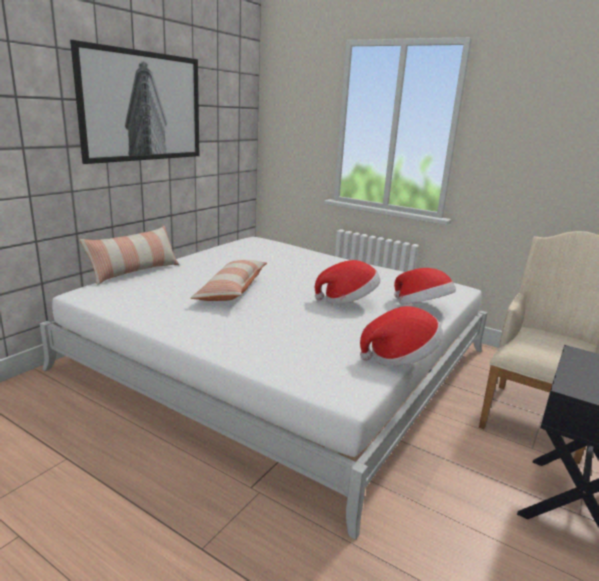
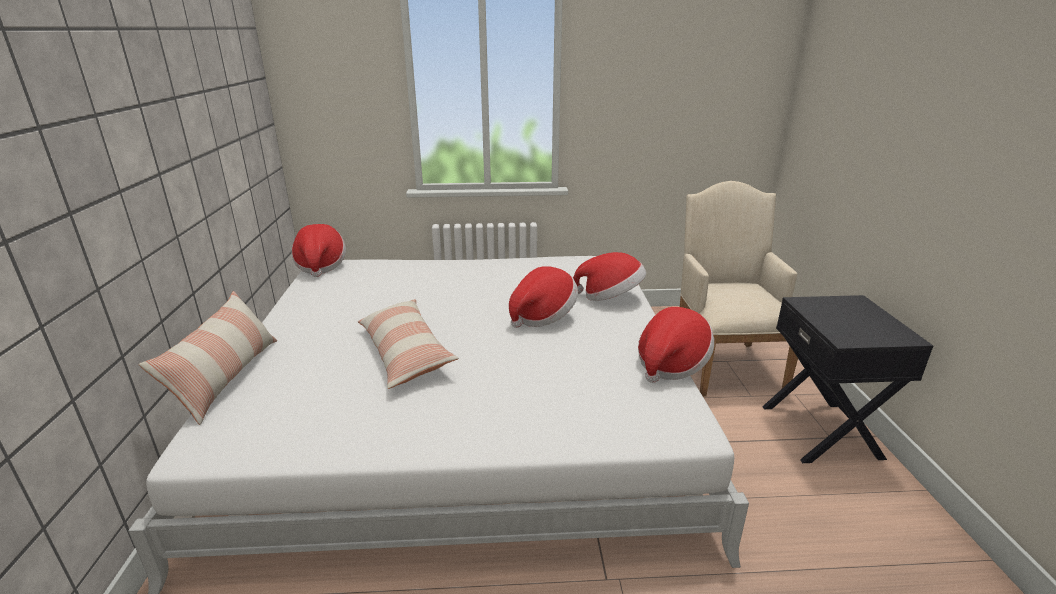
camera: 35 degrees left, 5 degrees up
picture [70,40,199,164] -> none
none -> hat [292,224,346,277]

